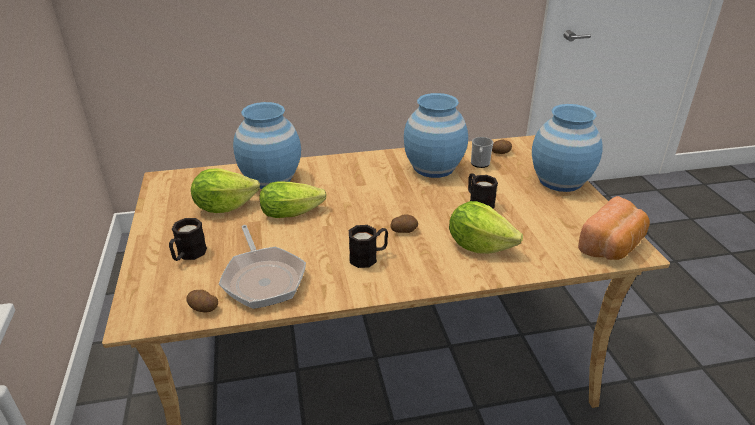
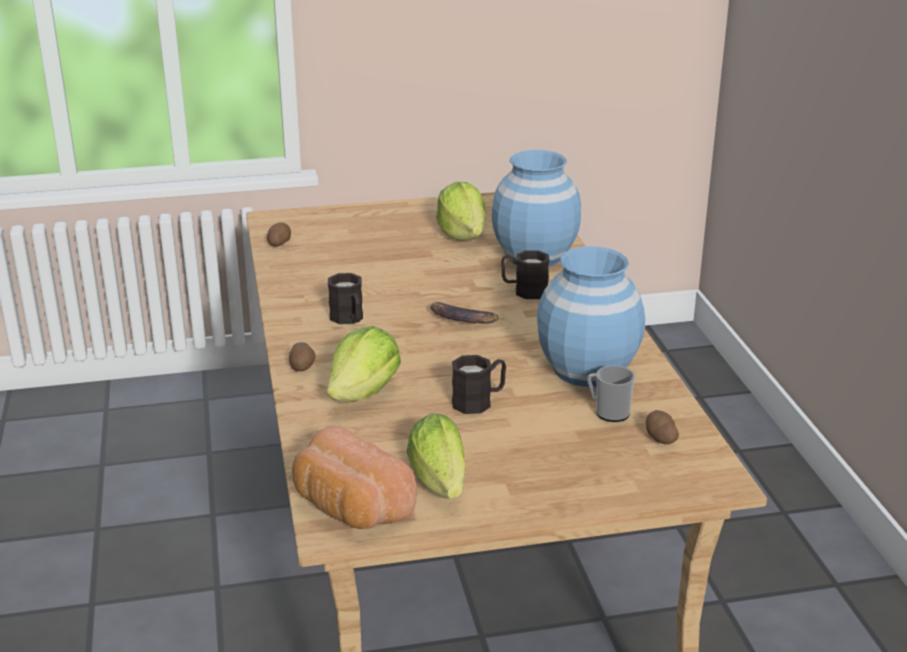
camera: 90 degrees right, 5 degrees down
black mug [169,218,207,261] -> black mug moved to [501,250,550,299]
frying pan [219,225,306,309] -> none
lettuce [259,182,327,218] -> lettuce moved to [406,413,466,499]
potato [390,214,418,233] -> potato moved to [289,342,315,371]
blue vase [532,104,602,192] -> none
none -> banana [430,302,499,323]

